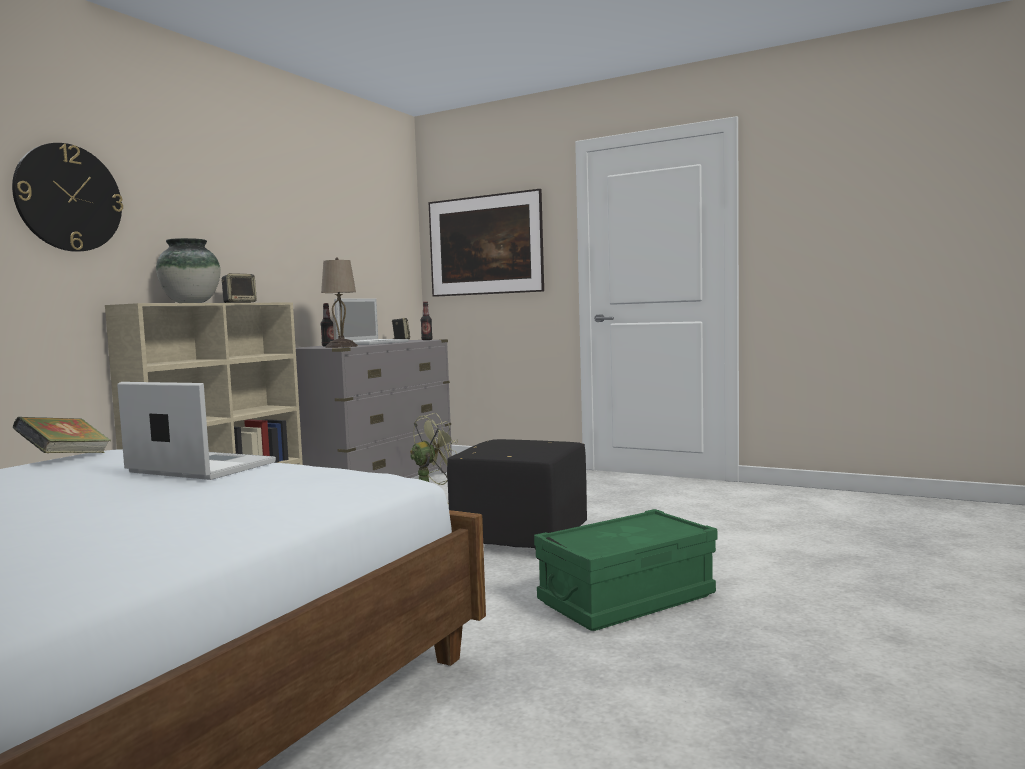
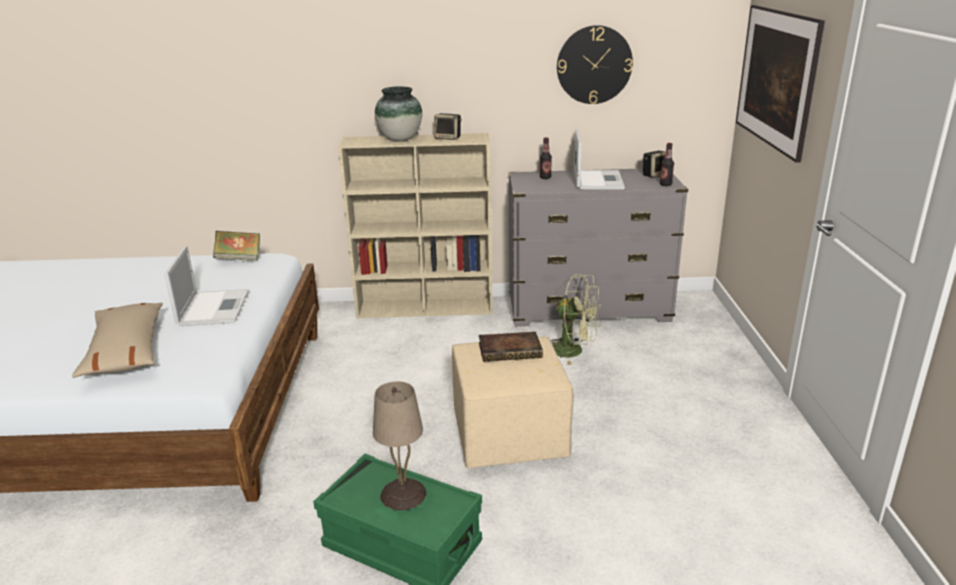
camera: 60 degrees right, 20 degrees up
wall clock [12,143,123,252] -> wall clock moved to [557,25,633,104]
beige table lamp [321,257,358,348] -> beige table lamp moved to [373,381,426,510]
laptop [334,298,409,345] -> laptop turned 90 degrees counterclockwise [574,129,625,190]
black ottoman [447,439,587,550] -> beige ottoman [452,337,574,469]
none -> beige pillow [72,303,163,378]
none -> book [479,332,543,362]

